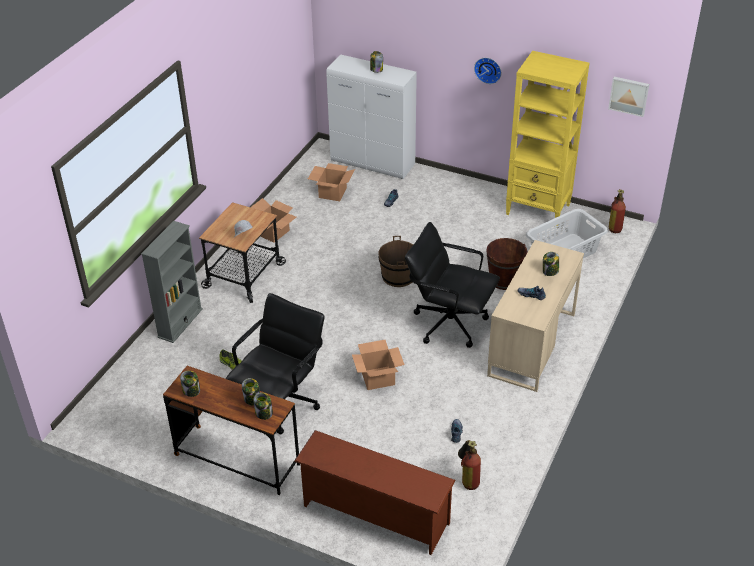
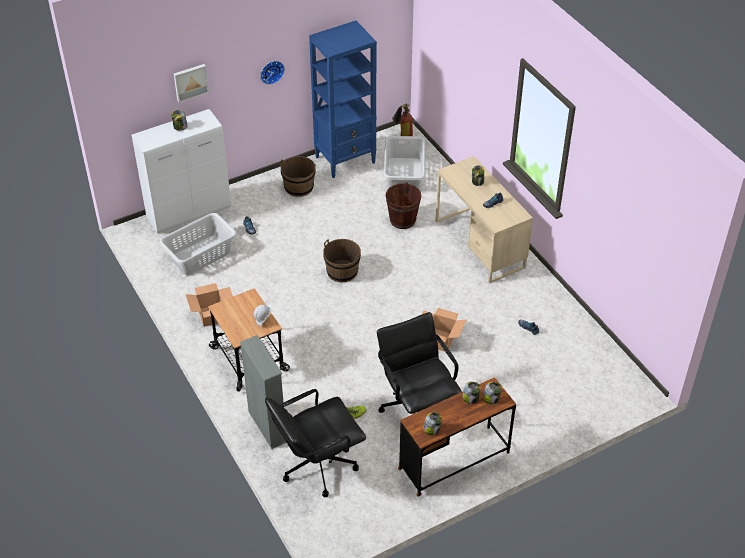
camera: 55 degrees left, 5 degrees up
brown shoe rack [294,430,456,555] -> none
cardboard box [308,163,355,201] -> grey laundry basket [159,213,237,275]
black office chair [405,222,500,348] -> black office chair moved to [265,389,366,497]
fire extinguisher [458,440,481,490] -> none
yellow bookcase [506,51,589,226] -> blue bookcase [309,21,377,178]
picture [608,77,649,117] -> picture moved to [174,64,209,102]
none -> brown bucket [280,156,316,197]

